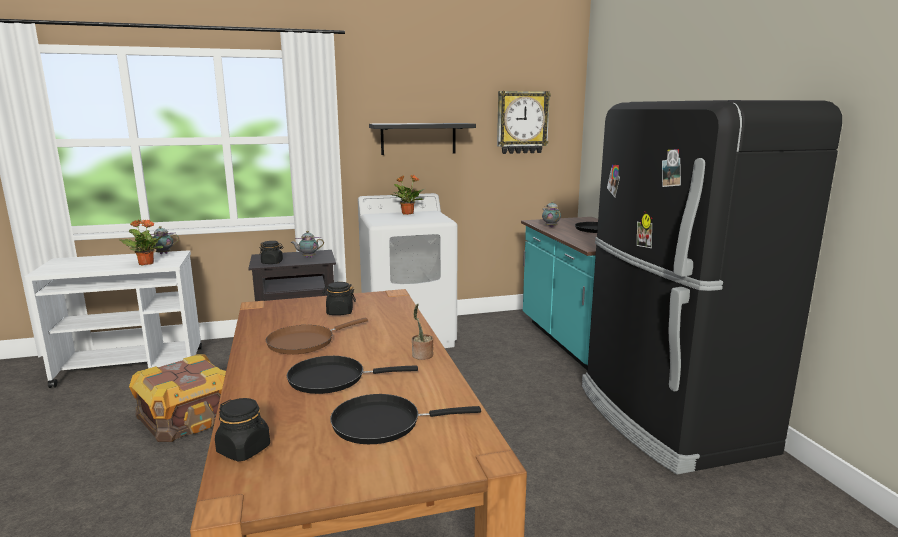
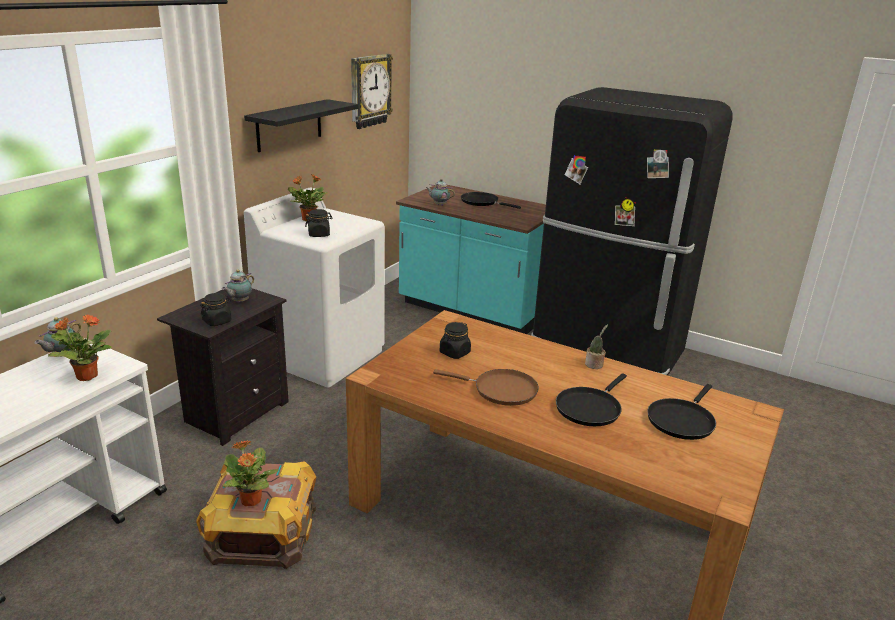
camera: 45 degrees left, 10 degrees up
black jar [215,398,270,461] -> black jar moved to [305,209,332,237]
brown frying pan [266,318,368,354] -> brown frying pan turned 75 degrees counterclockwise [433,369,539,406]
none -> potted plant [223,440,278,506]

